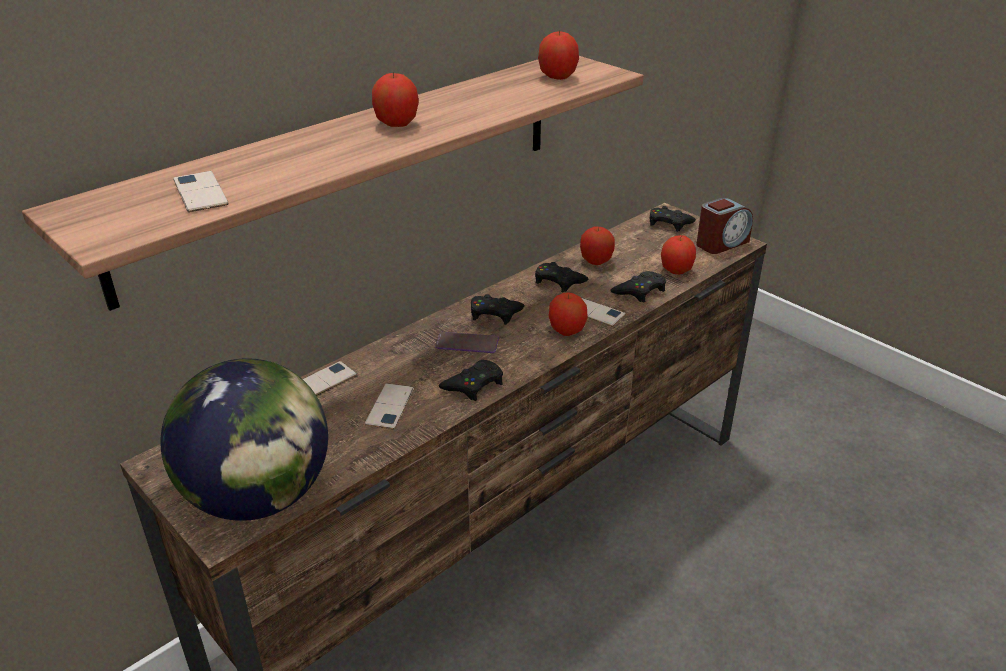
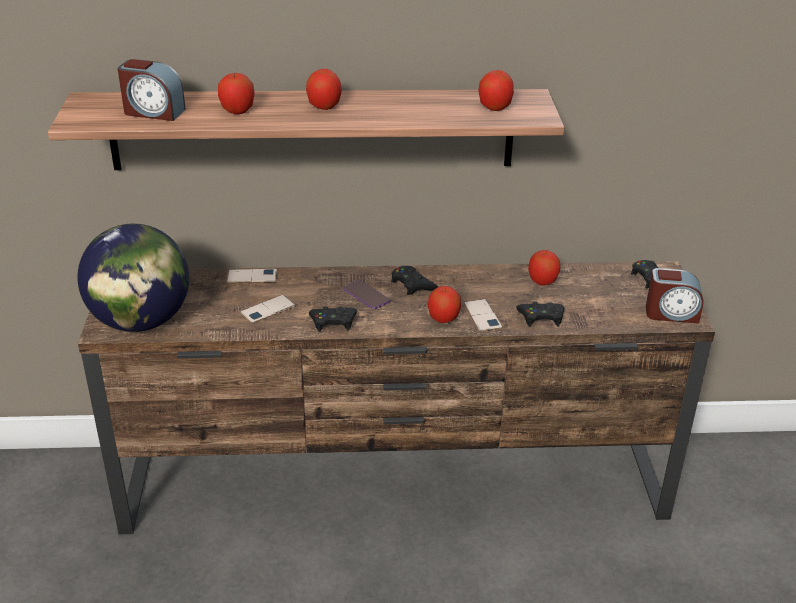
camera: 40 degrees right, 0 degrees up
phone [173,171,229,212] -> alarm clock [118,59,186,121]
black game controller [535,262,588,292] -> none
apple [661,235,696,275] -> apple moved to [218,73,255,114]

